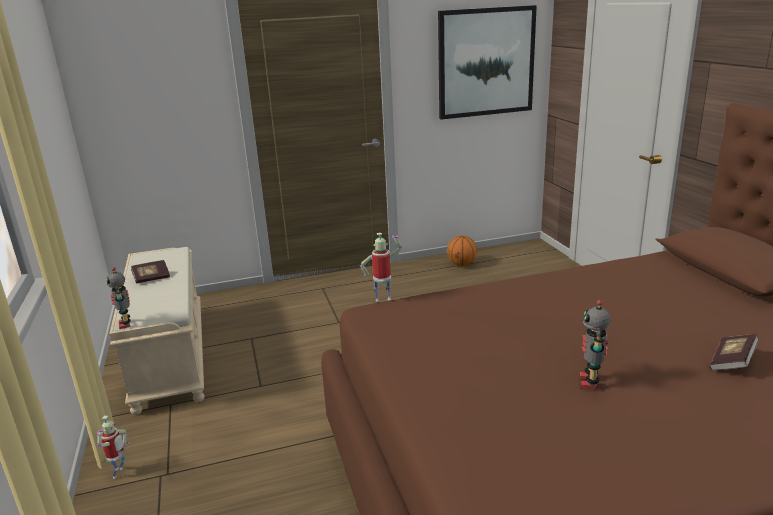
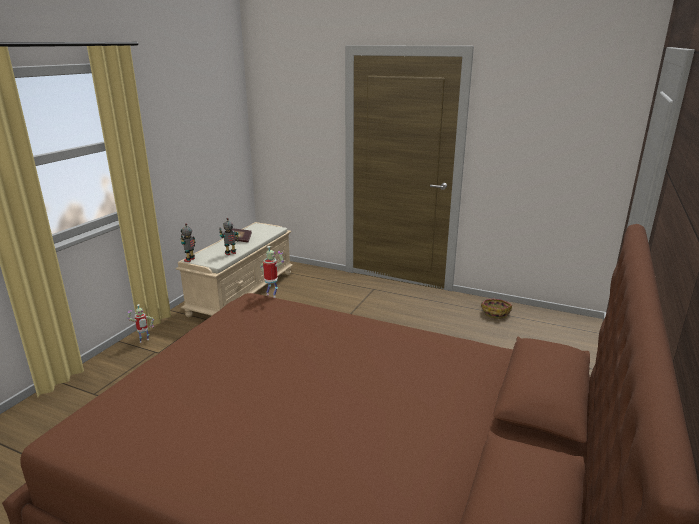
camera: 40 degrees right, 0 degrees up
picture [438,5,537,120] -> none
basketball [447,235,477,266] -> basket [481,298,512,319]
toy robot [580,300,611,389] -> toy robot moved to [219,218,239,255]
book [710,334,759,371] -> none

